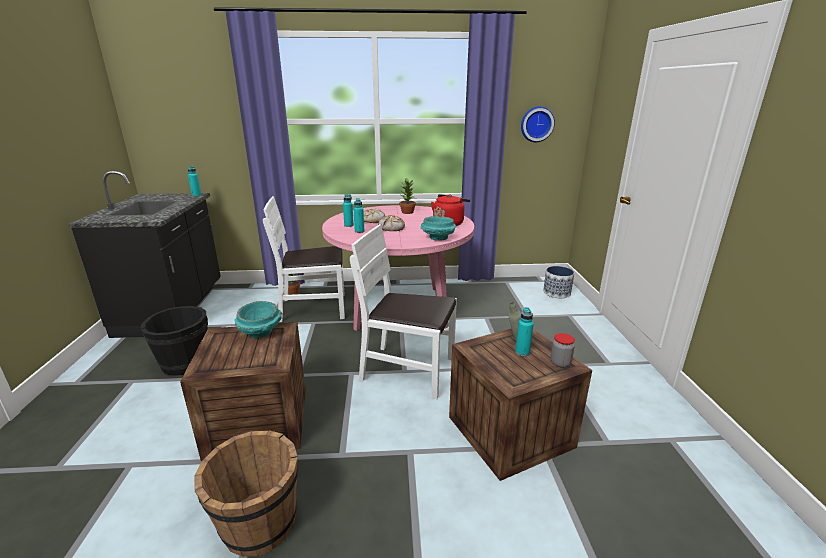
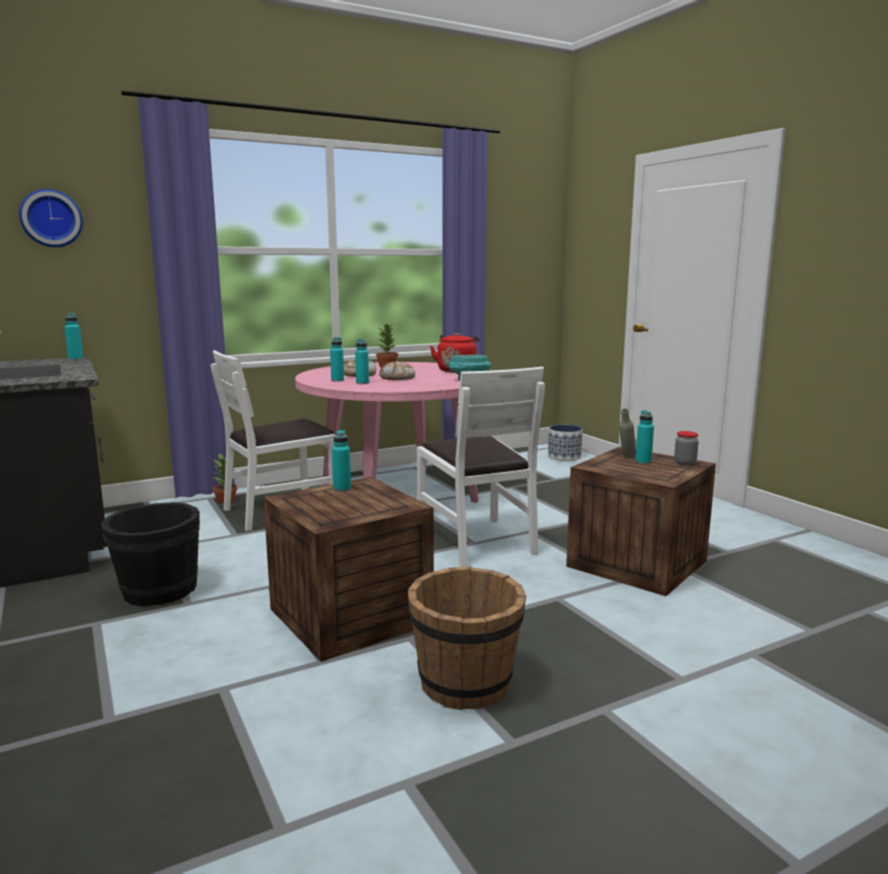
camera: 25 degrees left, 10 degrees down
turquoise bowl [234,301,282,338] -> turquoise bottle [332,430,351,492]
white chair [350,224,457,399] -> white chair turned 105 degrees counterclockwise [417,367,545,567]
wall clock [521,106,555,142] -> wall clock moved to [19,189,83,247]

